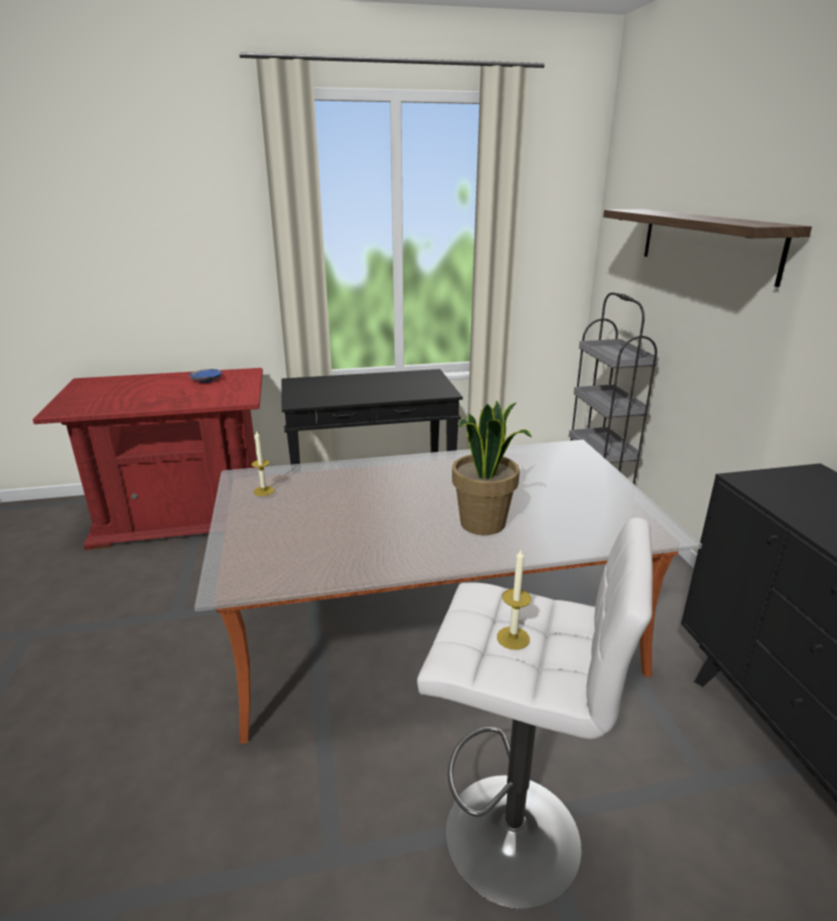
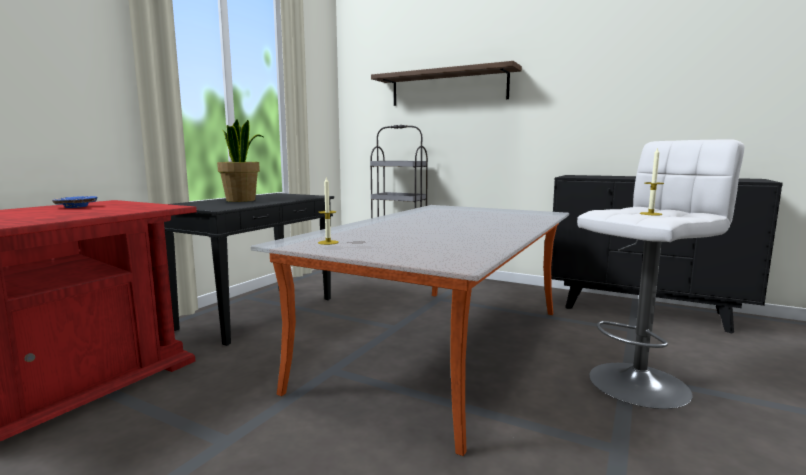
camera: 50 degrees left, 15 degrees down
potted plant [452,401,532,535] -> potted plant moved to [217,119,263,202]

